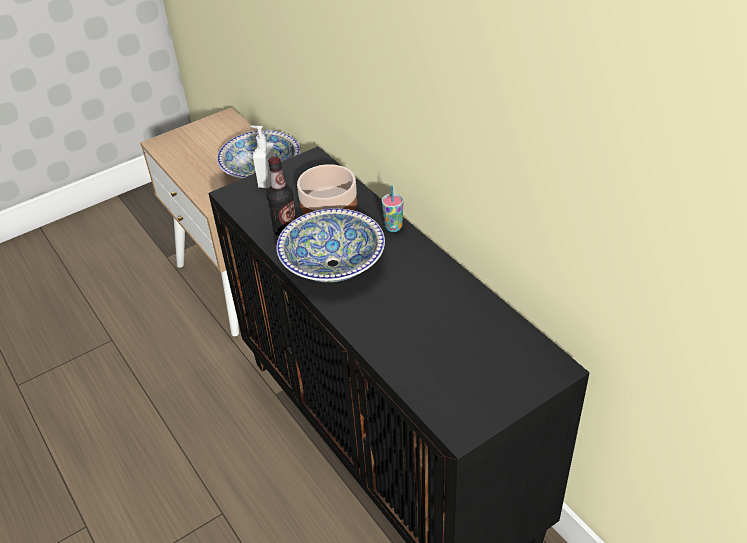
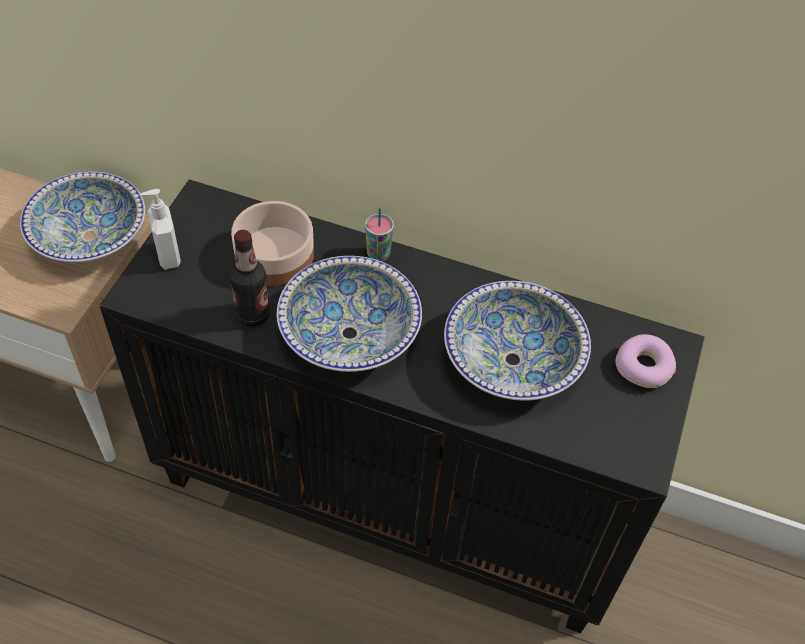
camera: 40 degrees left, 10 degrees up
none -> bowl [444,281,591,401]
none -> donut [615,334,676,388]

